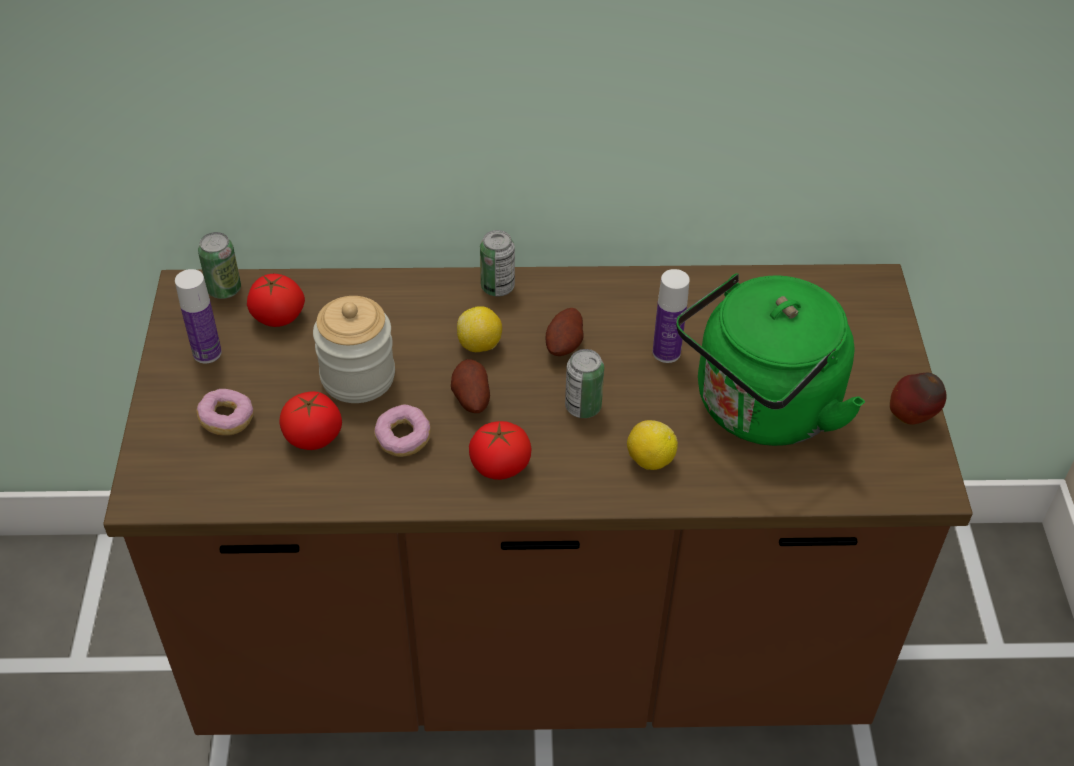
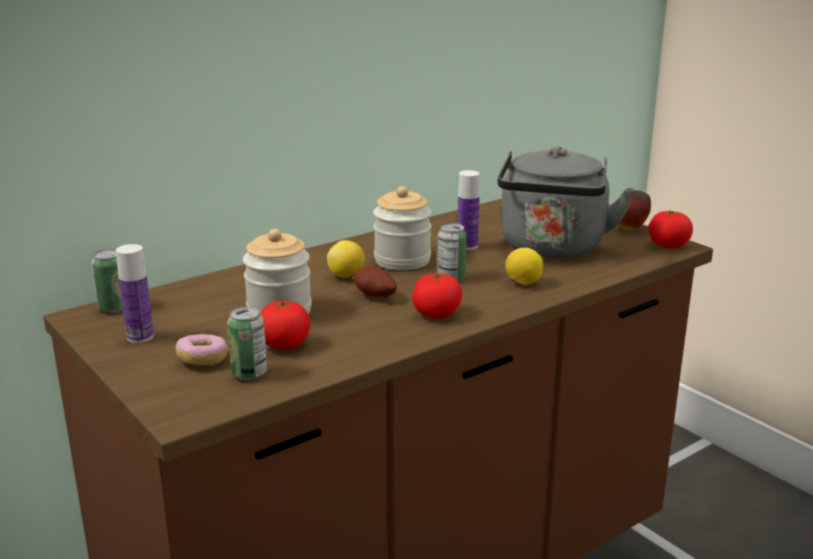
camera: 35 degrees left, 25 degrees down
tomato [247,274,305,327] -> tomato moved to [648,210,693,249]
donut [374,404,431,457] -> none
can [480,230,515,296] -> can moved to [227,307,267,380]
potato [546,308,584,356] -> jar [373,186,431,270]
green kettle [676,273,865,446] -> grey kettle [497,147,635,258]

